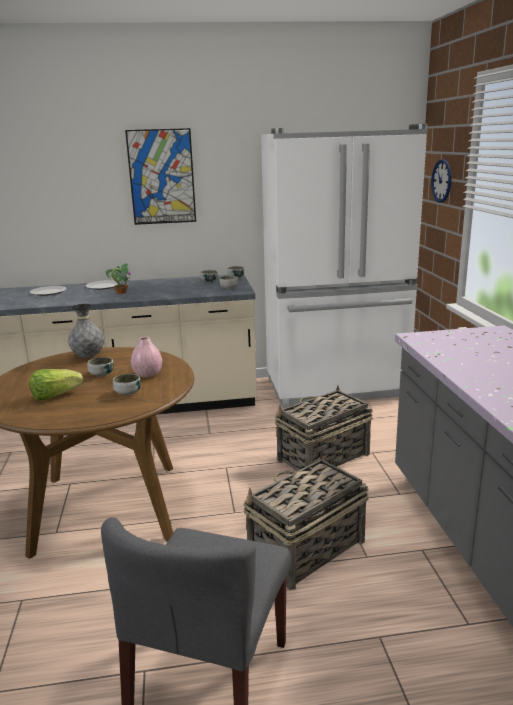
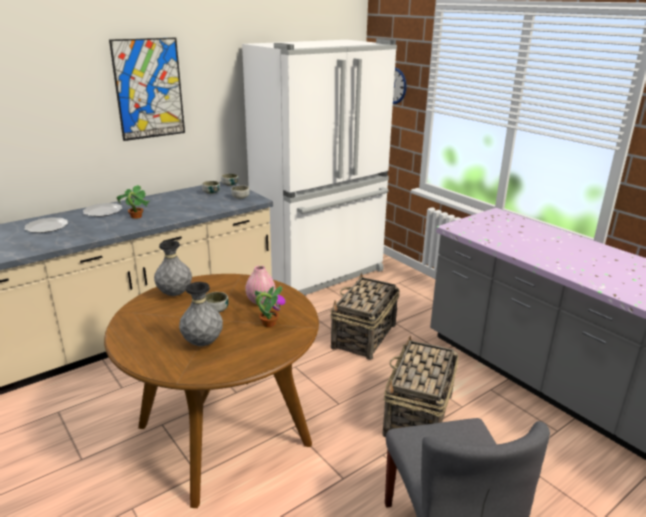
camera: 30 degrees left, 5 degrees up
lettuce [30,369,83,401] -> grey vase [179,282,223,346]
bowl [113,374,141,395] -> potted plant [255,286,286,327]

